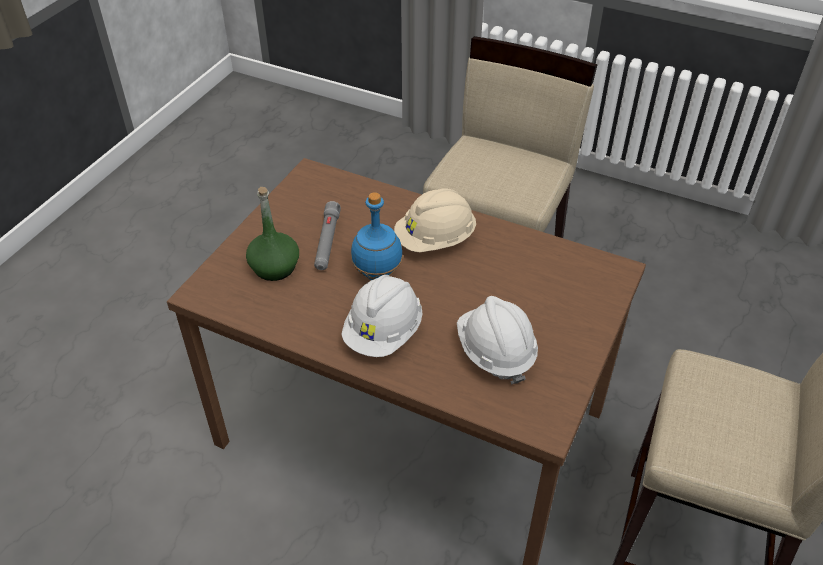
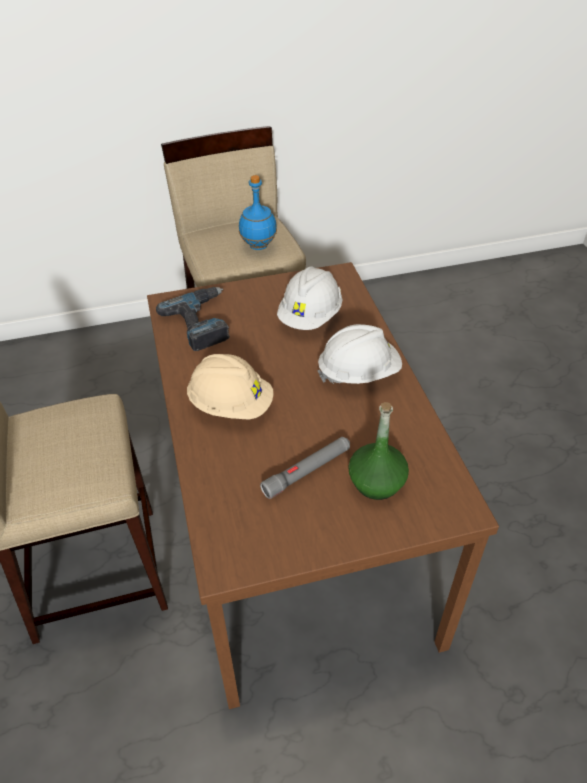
camera: 130 degrees left, 0 degrees up
blue bottle [351,192,403,280] -> blue bottle moved to [239,175,277,250]
none -> power drill [156,287,230,351]

